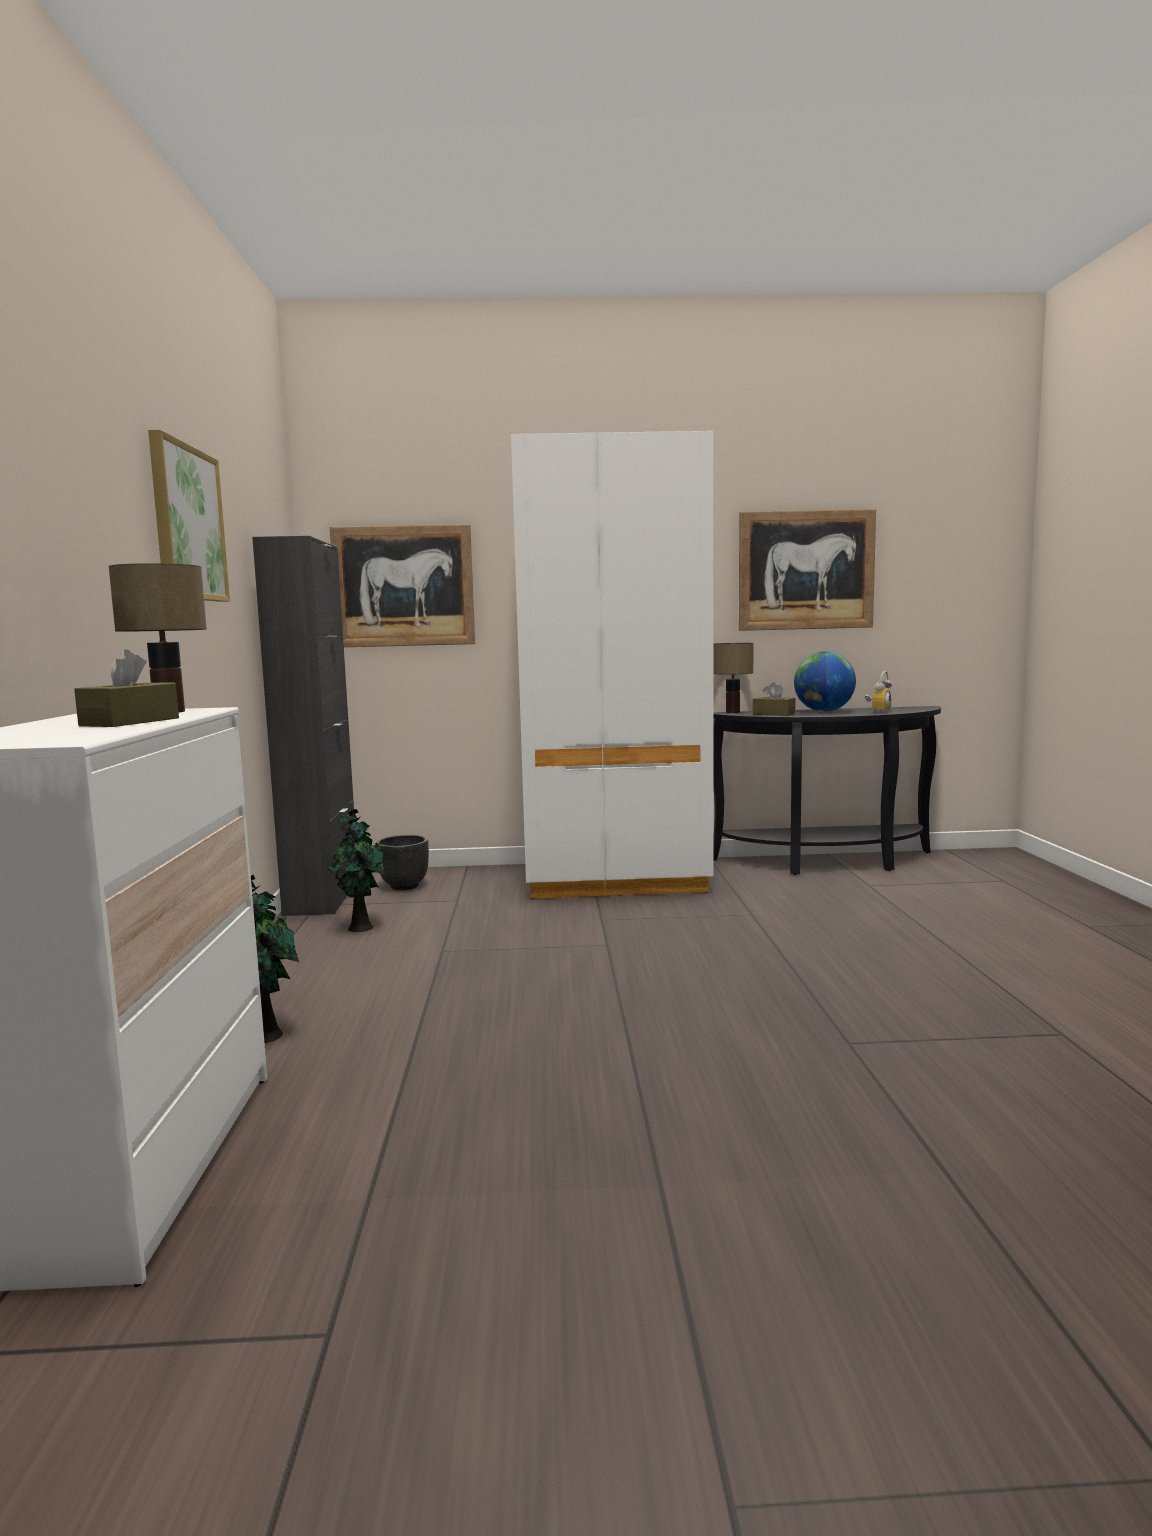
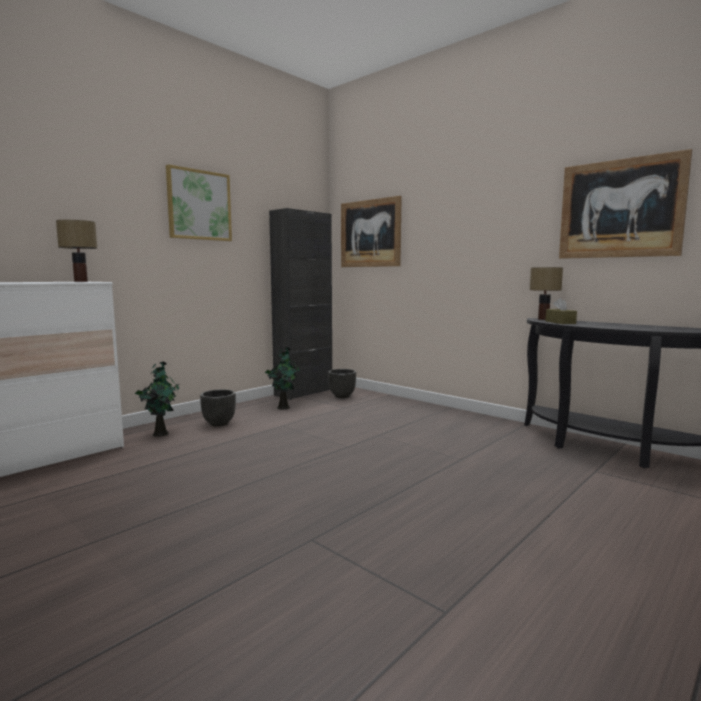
camera: 45 degrees right, 0 degrees up
brown tissue box [74,649,179,727] -> none
white wardrobe [511,431,714,899] -> none
globe [794,651,856,712] -> none
alarm clock [865,671,892,713] -> none
none -> black planter [200,389,236,426]

